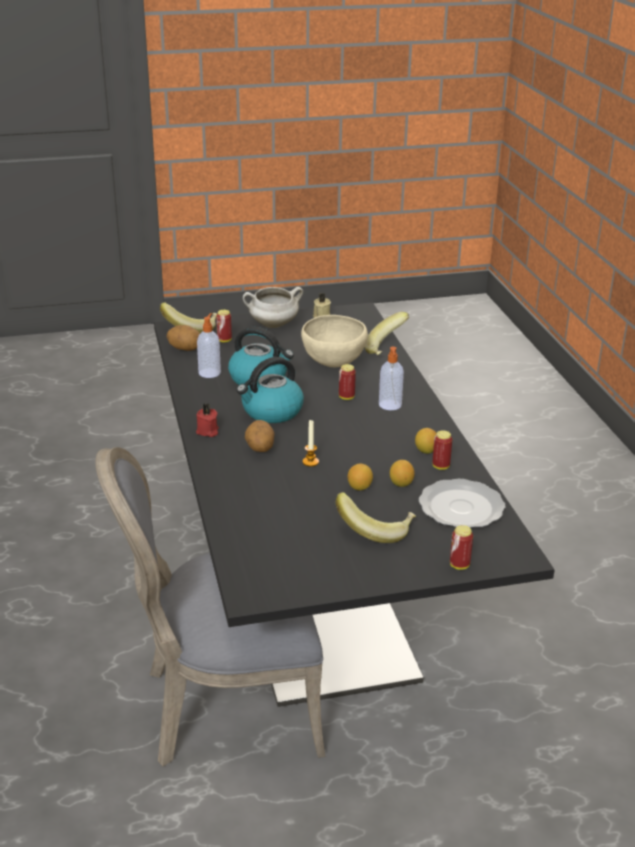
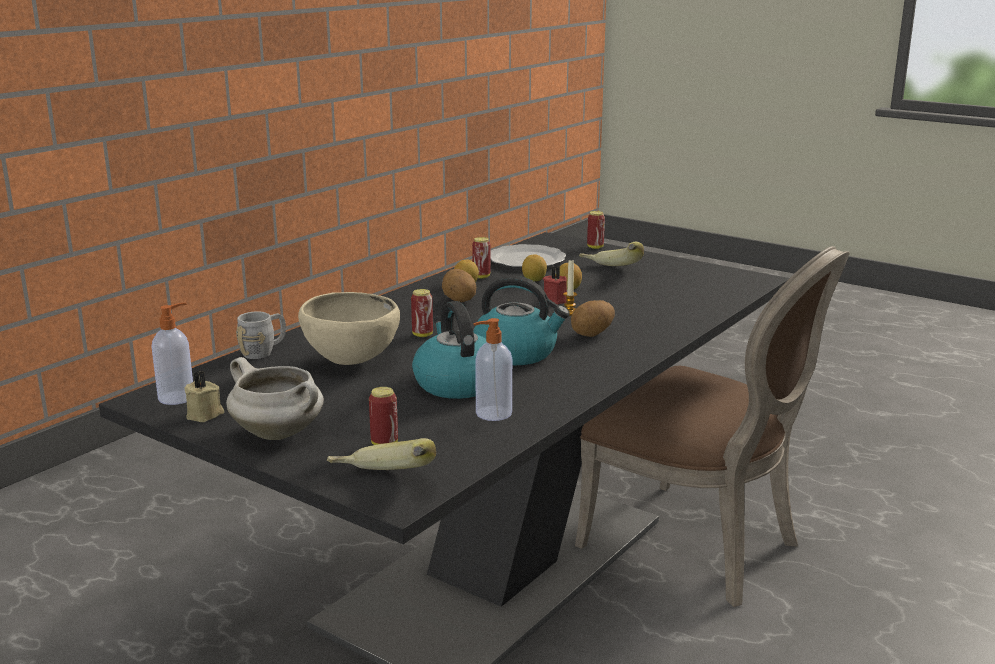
camera: 130 degrees left, 10 degrees down
grey chair [96,447,325,766] -> brown chair [575,246,850,607]
potato [166,325,200,351] -> potato moved to [442,269,476,302]
red candle [196,404,219,437] -> red candle moved to [543,266,567,305]
banana [365,312,409,355] -> grey mug [236,311,286,359]
soap dispenser [379,347,404,410] -> soap dispenser moved to [152,303,193,405]

